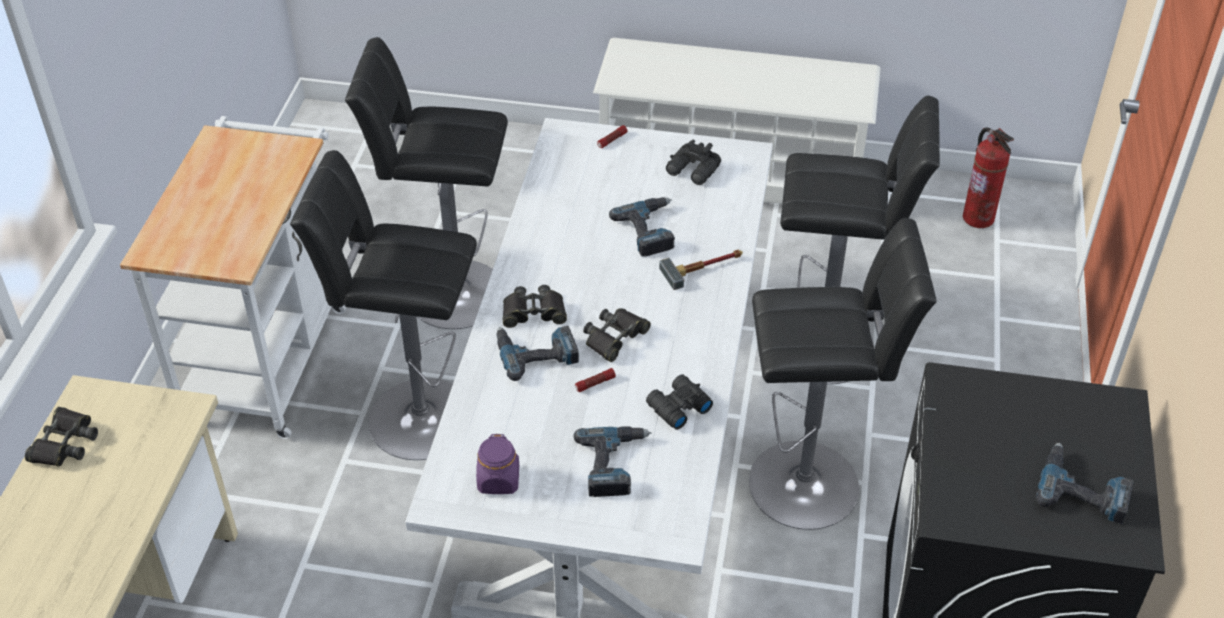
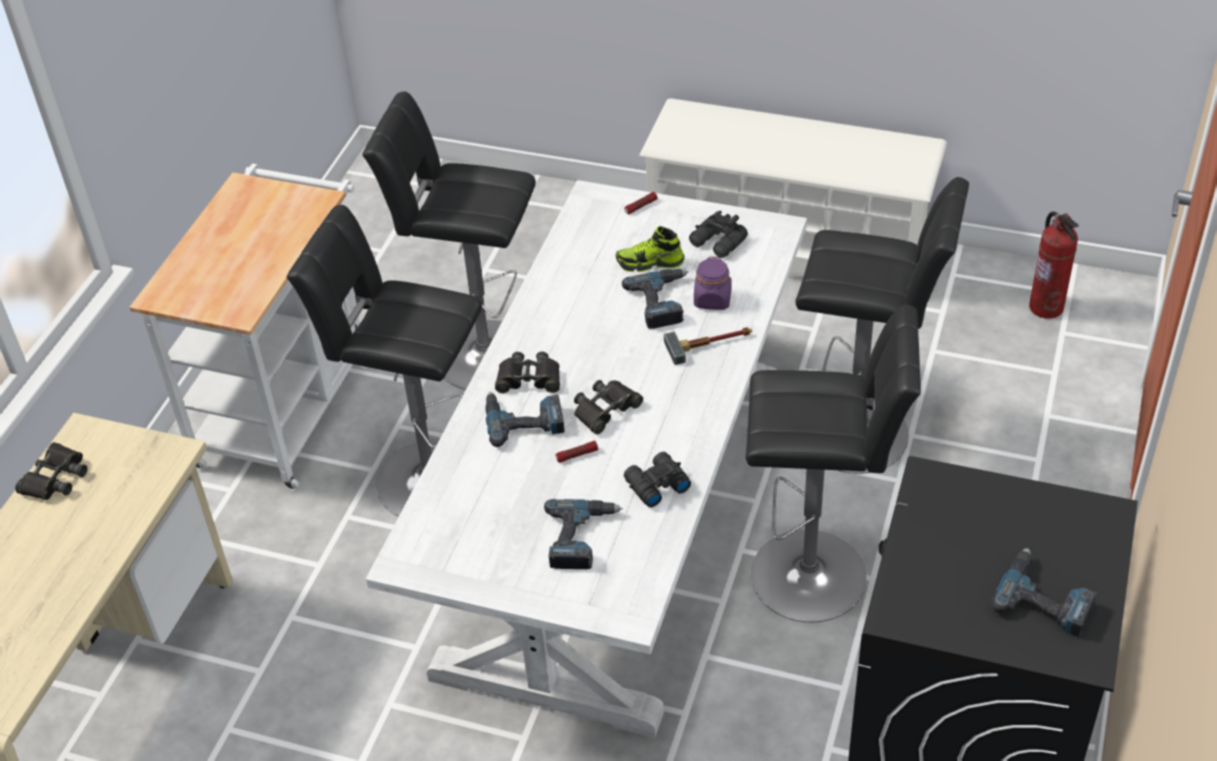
camera: 10 degrees right, 0 degrees up
purple jar [476,434,519,494] -> purple jar moved to [694,257,732,310]
none -> shoe [616,226,685,272]

